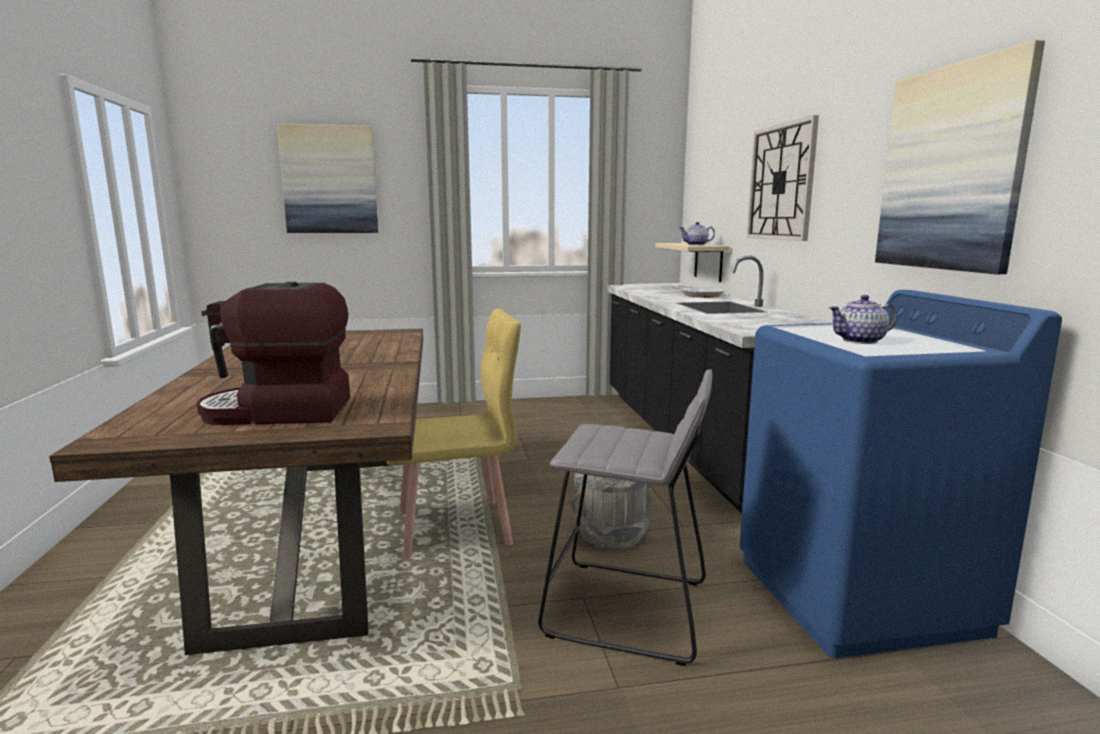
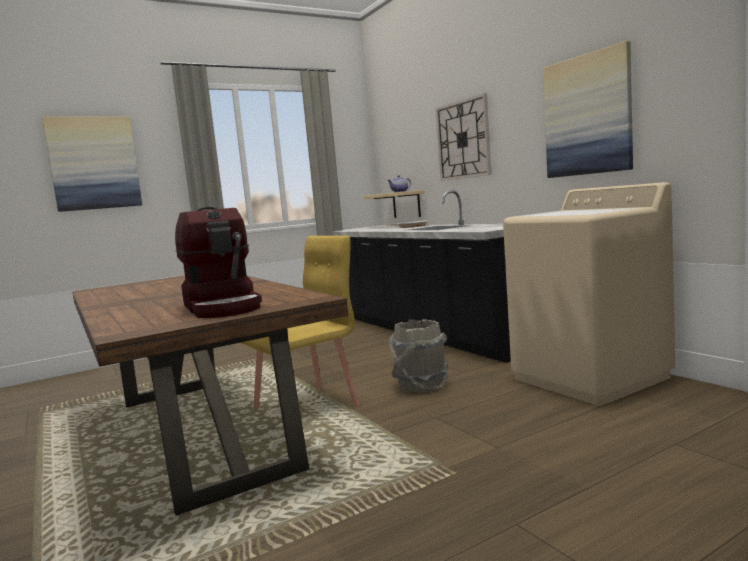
camera: 20 degrees left, 5 degrees down
coffee machine [197,282,350,425] -> coffee machine turned 90 degrees counterclockwise [175,207,262,318]
grey stool [538,369,712,666] -> none
blue washing machine [739,290,1062,658] -> beige washing machine [503,182,675,406]
teapot [829,295,897,344] -> none

